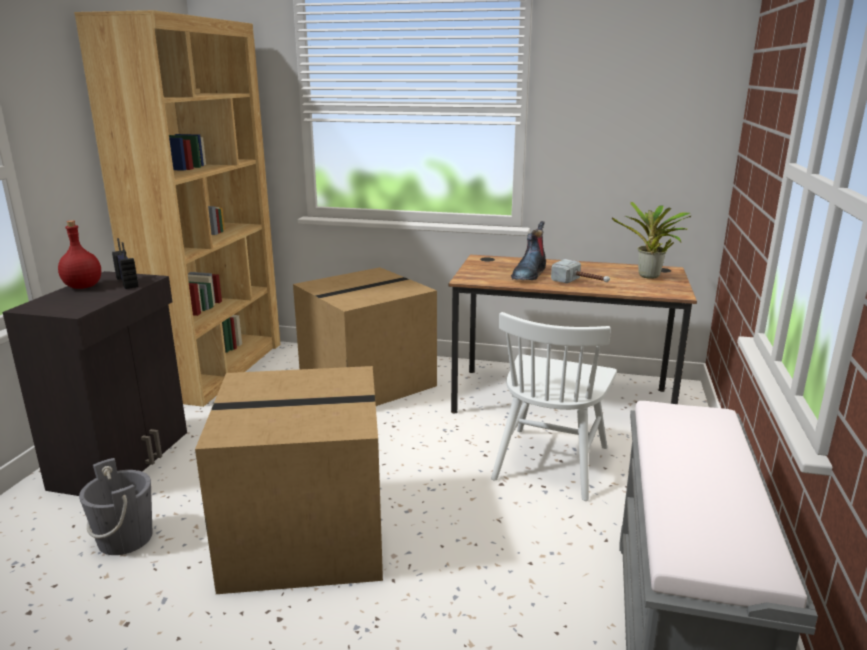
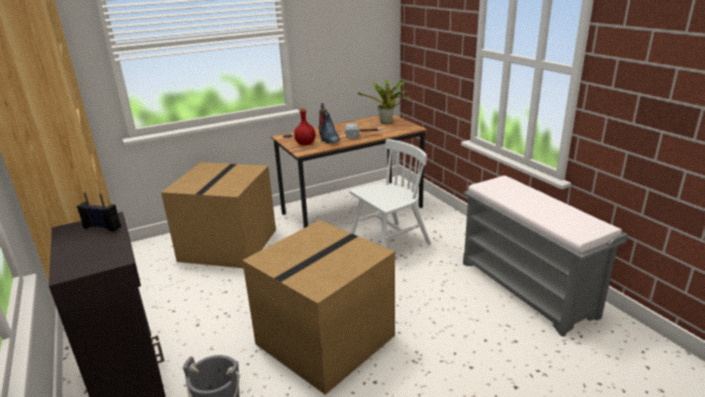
camera: 40 degrees left, 5 degrees up
red bottle [58,220,101,289] -> red bottle moved to [294,107,316,145]
white chair [491,312,617,501] -> white chair turned 105 degrees counterclockwise [349,139,431,247]

